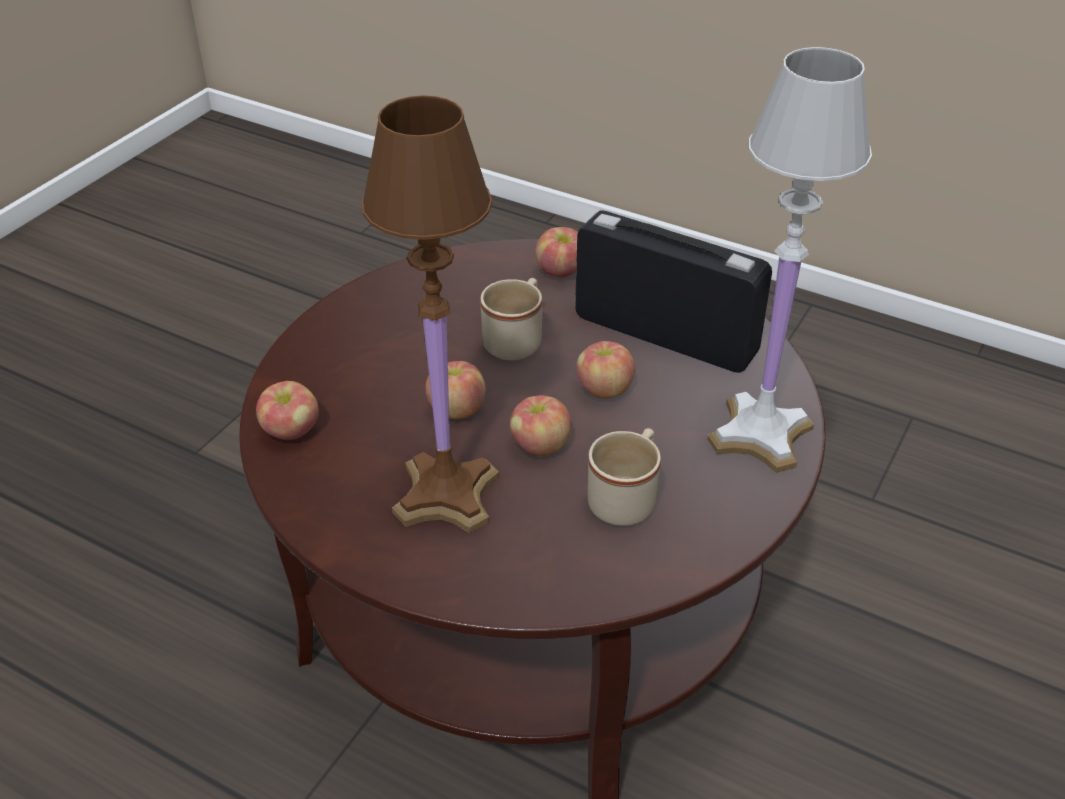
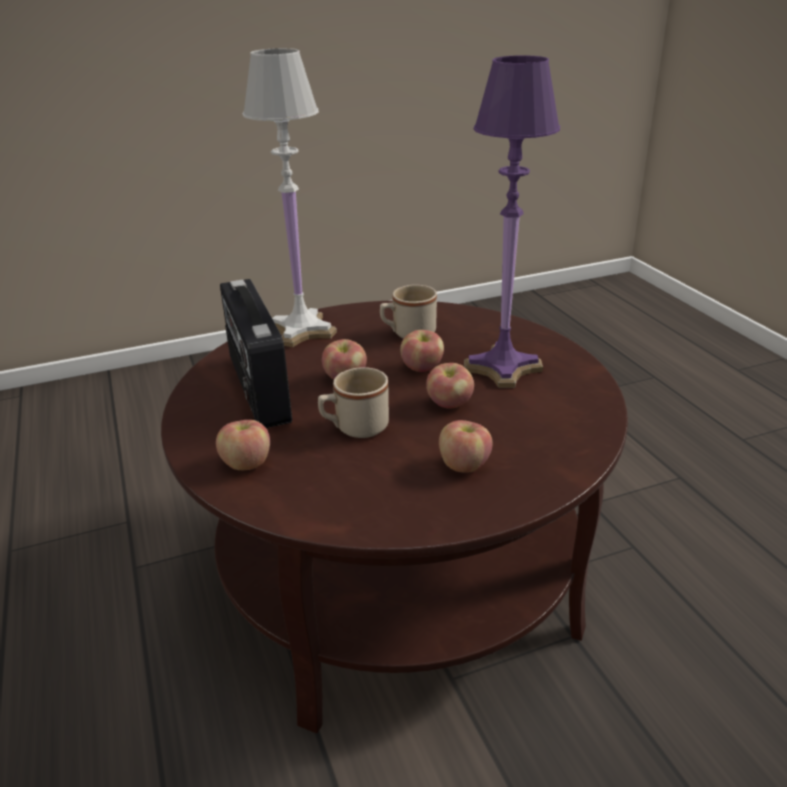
camera: 140 degrees left, 10 degrees down
apple [256,381,319,440] -> apple moved to [439,420,492,473]
brown table lamp [361,95,499,533] -> purple table lamp [464,55,560,388]

